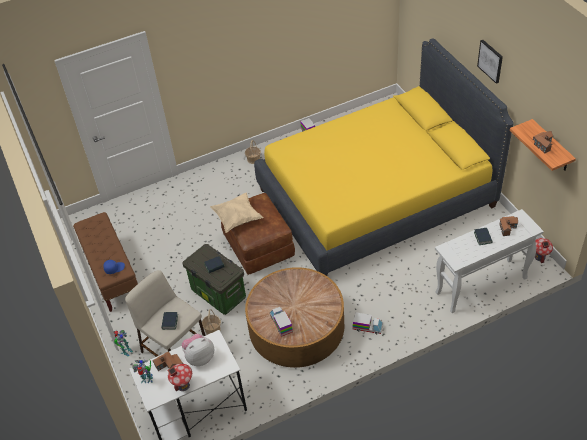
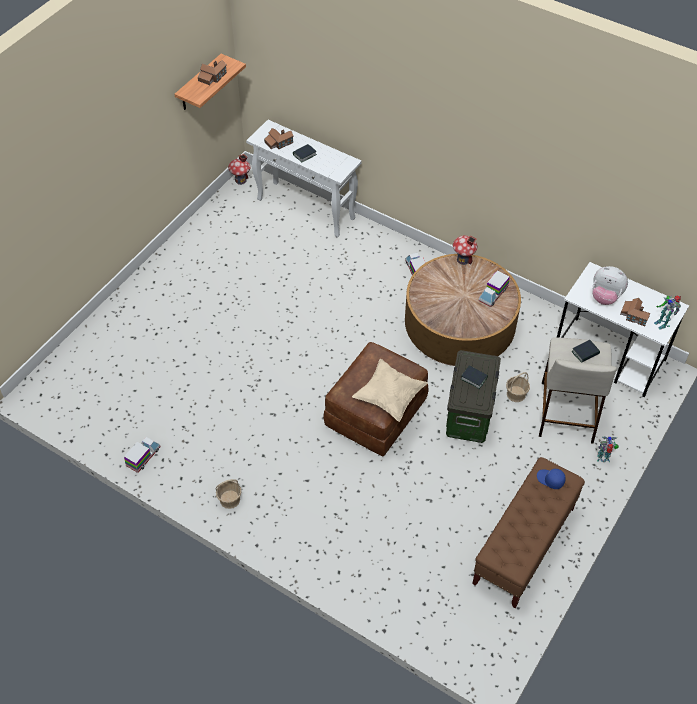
camera: 125 degrees left, 5 degrees up
toy house [168,364,192,391] -> toy house moved to [453,235,477,265]
yellow bed [254,38,513,276] -> none
picture [477,40,503,84] -> none

